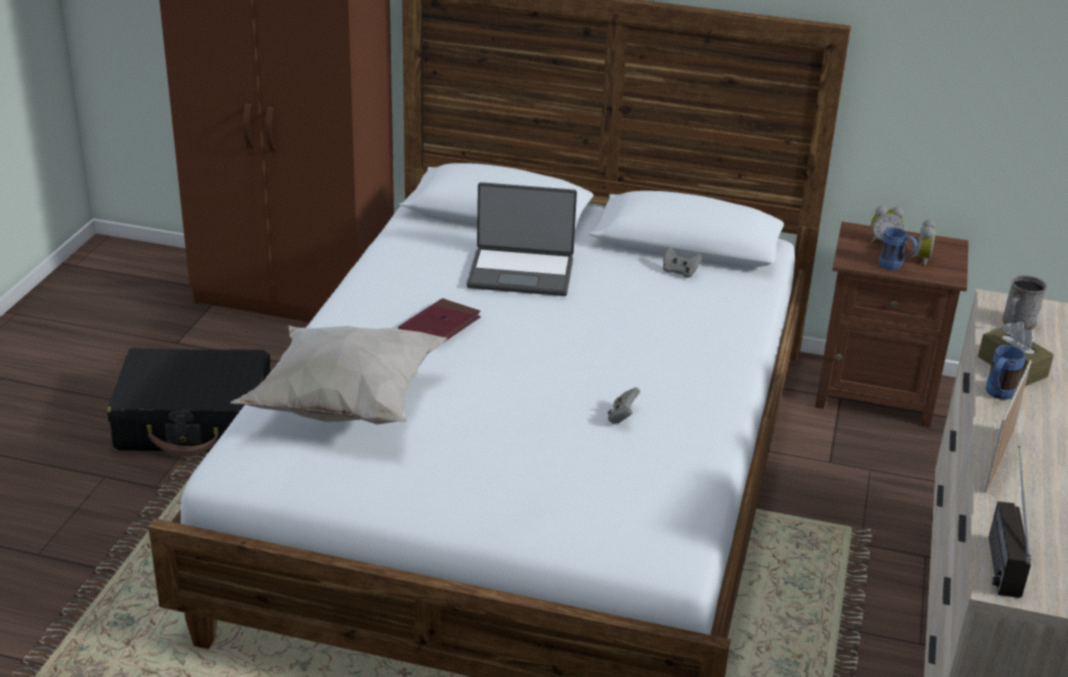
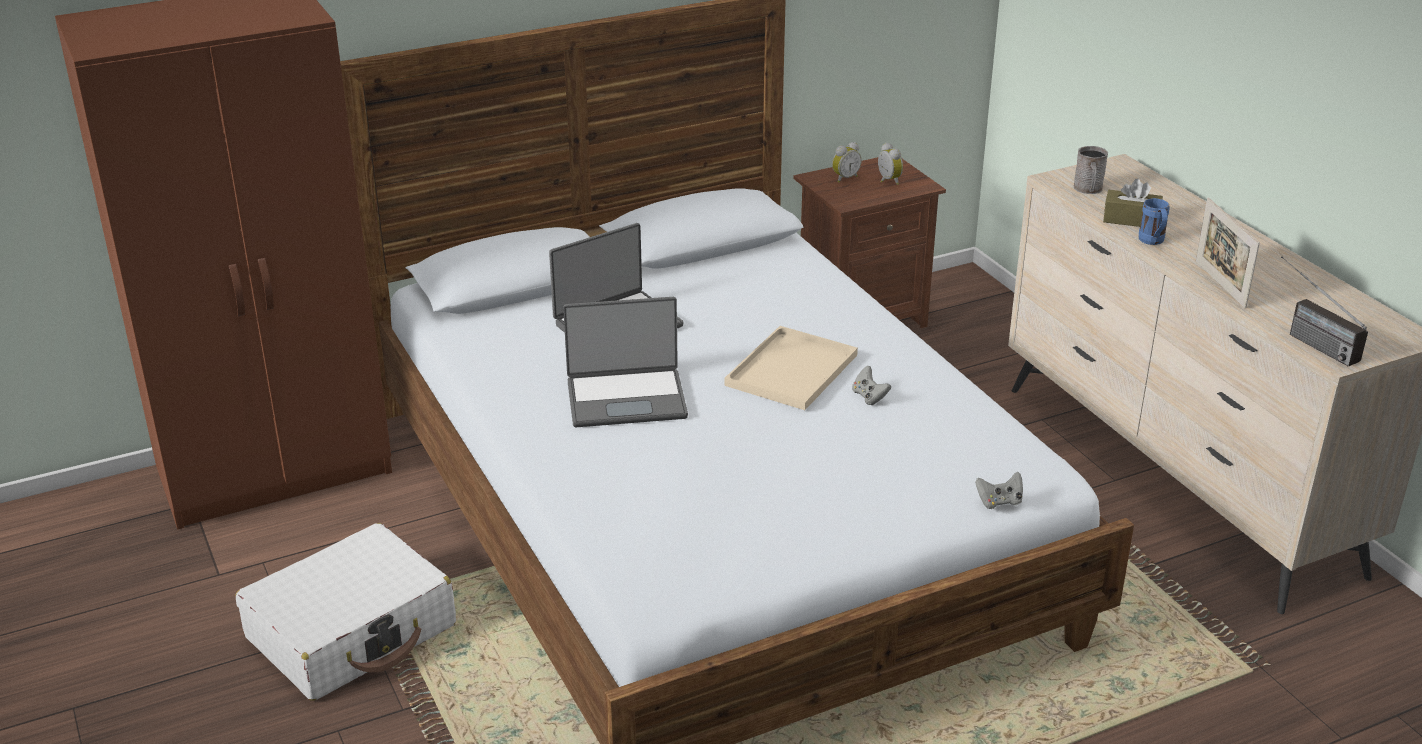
camera: 40 degrees left, 0 degrees up
black suitcase [107,348,270,457] -> white suitcase [235,523,456,701]
white pillow [231,325,447,425] -> none
red book [398,298,481,341] -> laptop [563,297,688,427]
grey game controller [663,247,702,278] -> grey game controller moved to [975,472,1023,509]
blue mug [879,228,917,270] -> none
none -> beige tray [724,326,858,410]

